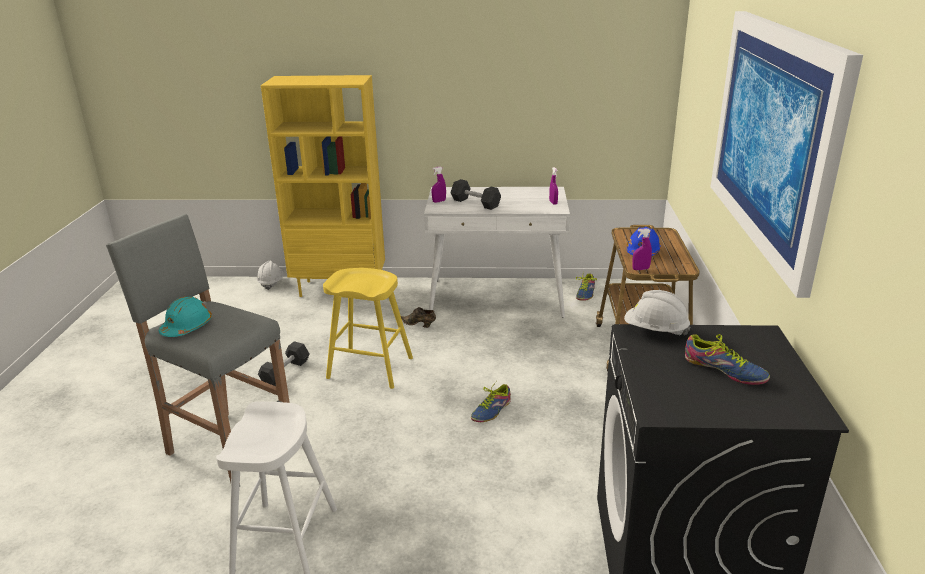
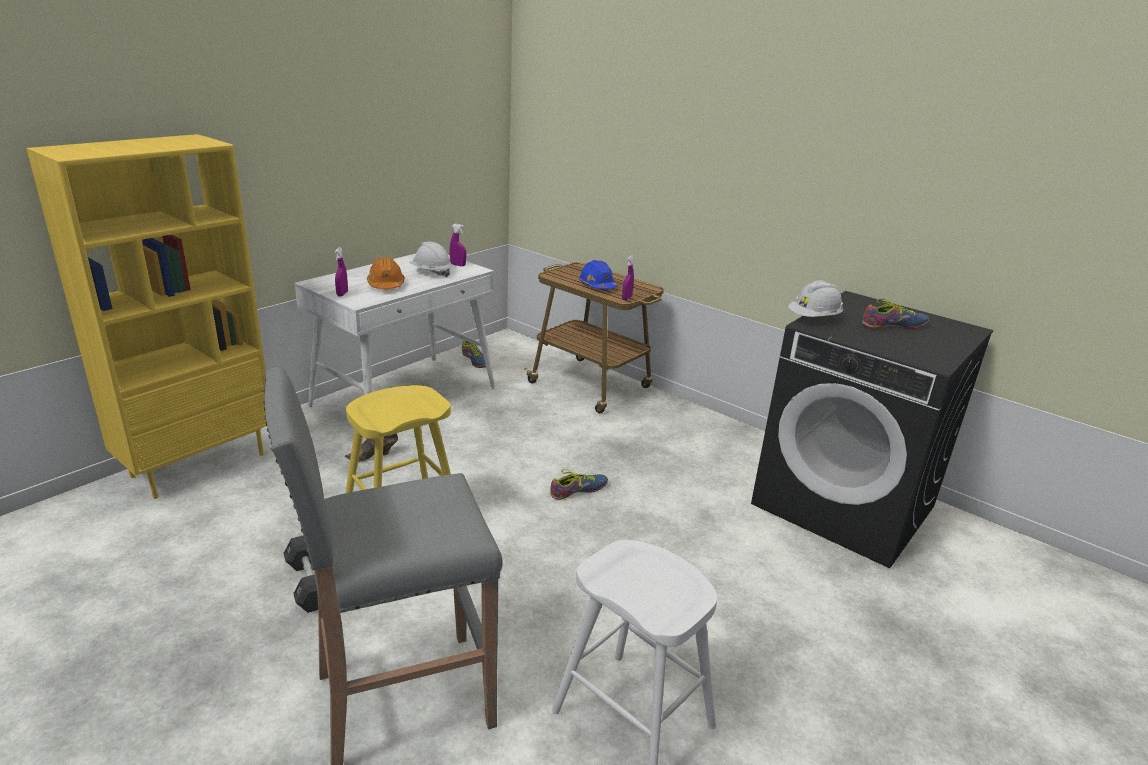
camera: 55 degrees left, 0 degrees up
turquoise hard hat [159,297,212,337] -> none
white hard hat [257,261,284,290] -> white hard hat moved to [409,242,452,277]
black dumbbell [451,179,501,210] -> orange hard hat [367,257,405,289]
shoe [471,382,511,422] -> shoe turned 105 degrees counterclockwise [550,469,608,500]
picture [711,11,863,298] -> none

